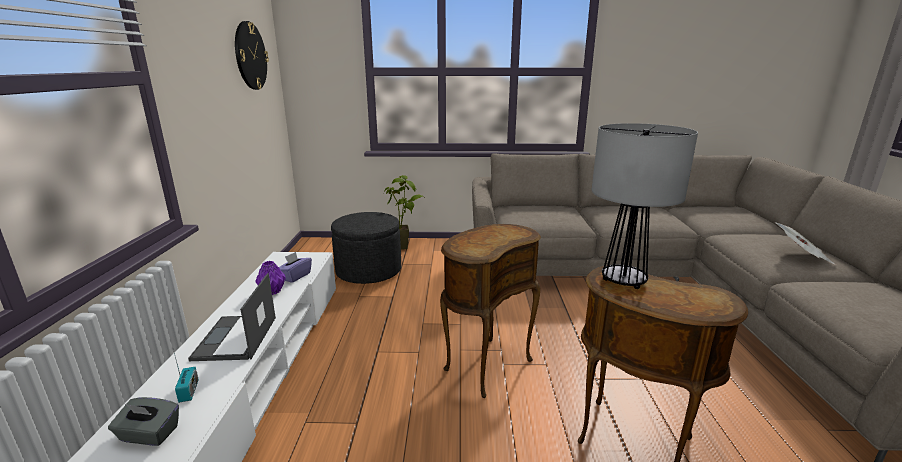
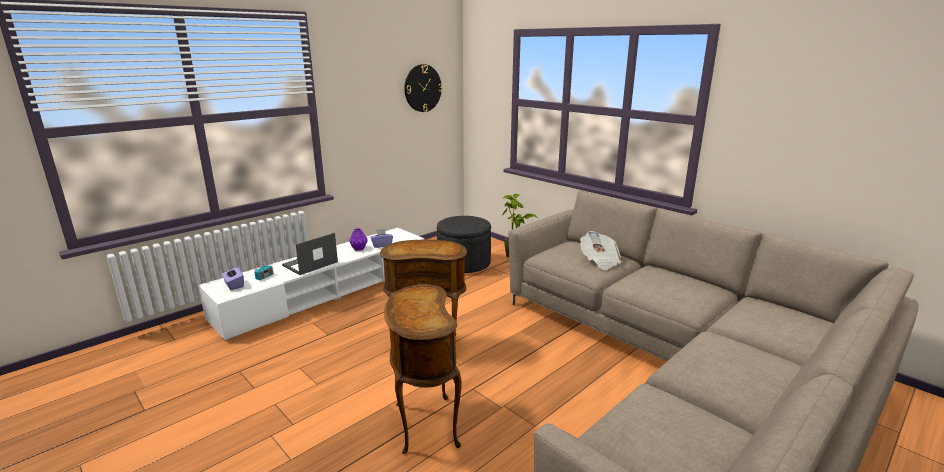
camera: 45 degrees right, 0 degrees up
grey tissue box [108,397,179,446] -> purple tissue box [222,267,244,290]
table lamp [591,123,698,289] -> none
newspaper [775,222,836,265] -> newspaper moved to [580,231,622,270]

